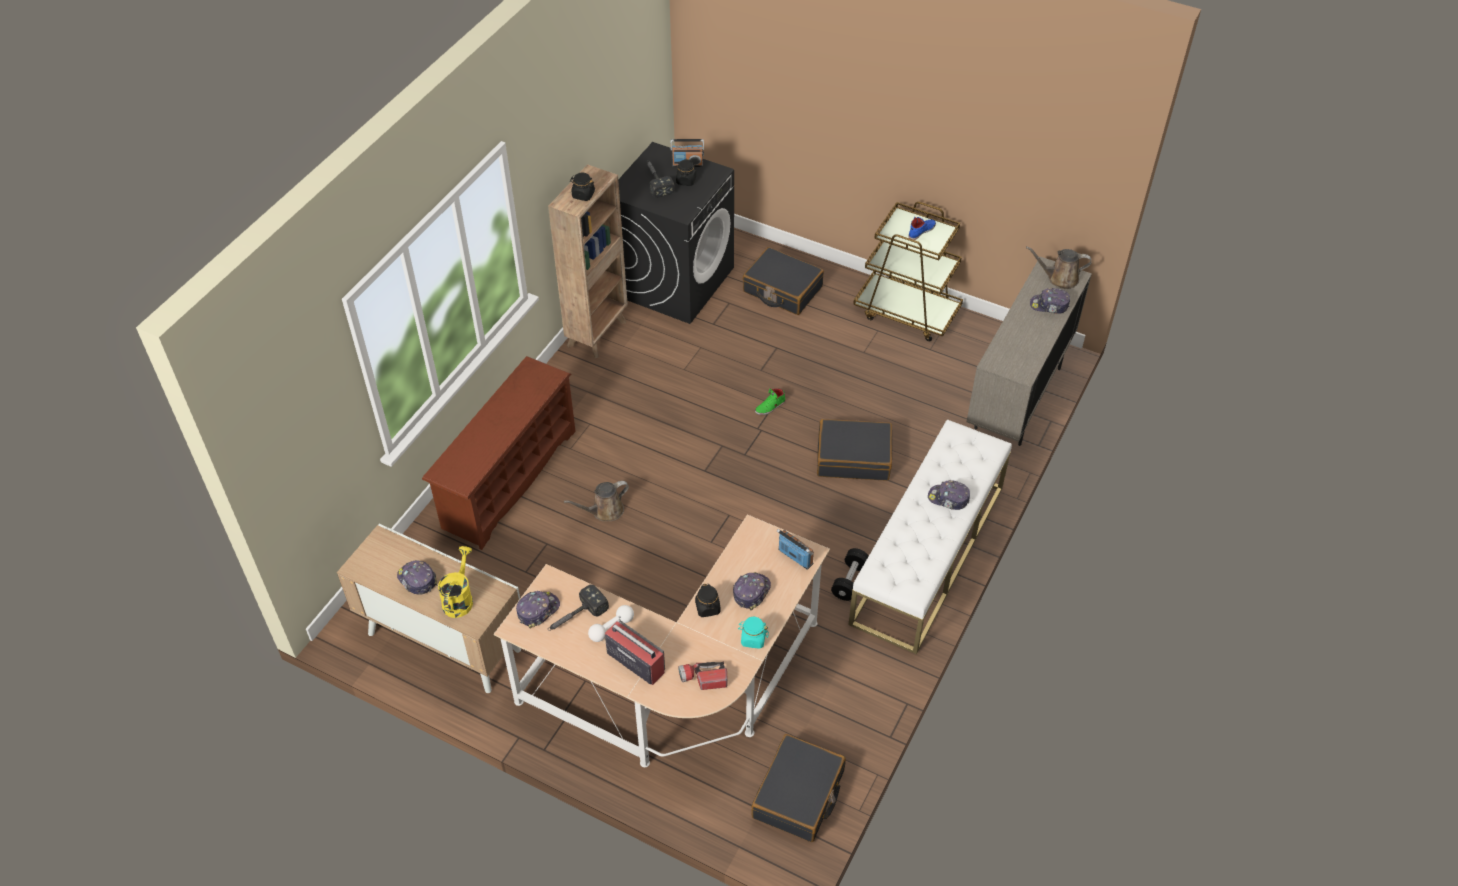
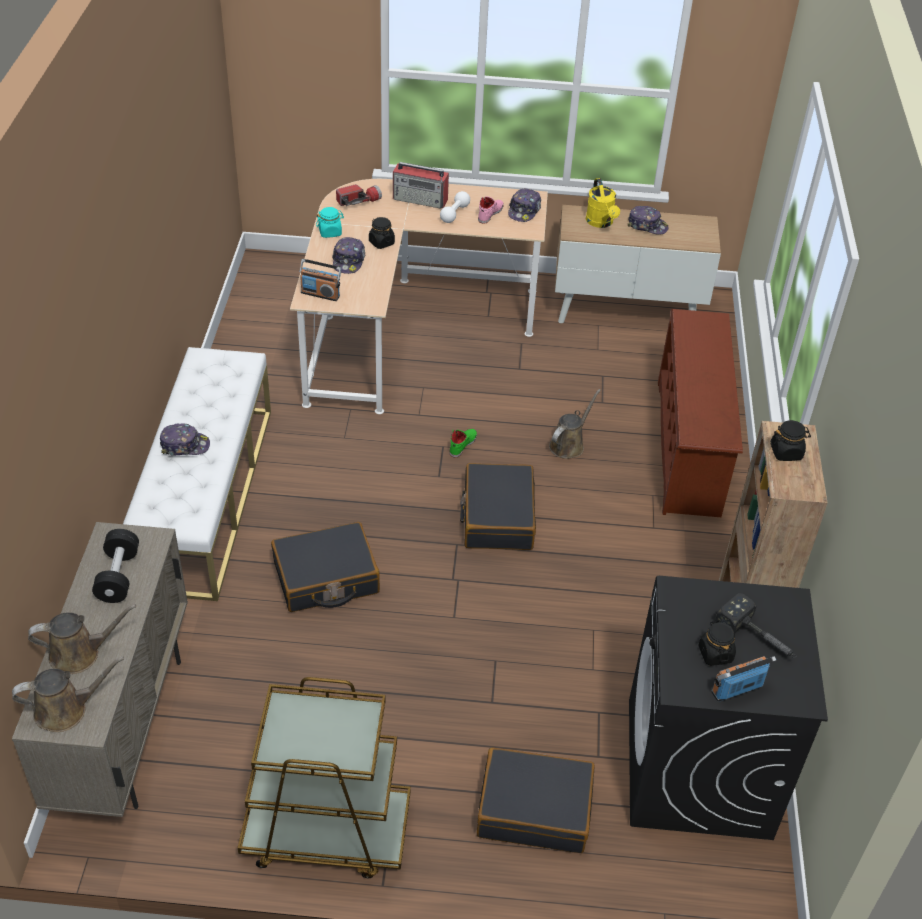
camera: 155 degrees right, 5 degrees down
hammer [548,585,609,631] -> pink shoe [478,196,504,224]
black suitcase [751,734,846,842] -> black suitcase moved to [460,463,536,550]
green shoe [755,388,786,415] -> green shoe moved to [449,429,477,458]
black dumbbell [831,548,869,601] -> black dumbbell moved to [92,529,139,603]
blue shoe [908,217,936,240] -> none
cap [1030,288,1070,314] -> brown watering can [28,604,136,674]

